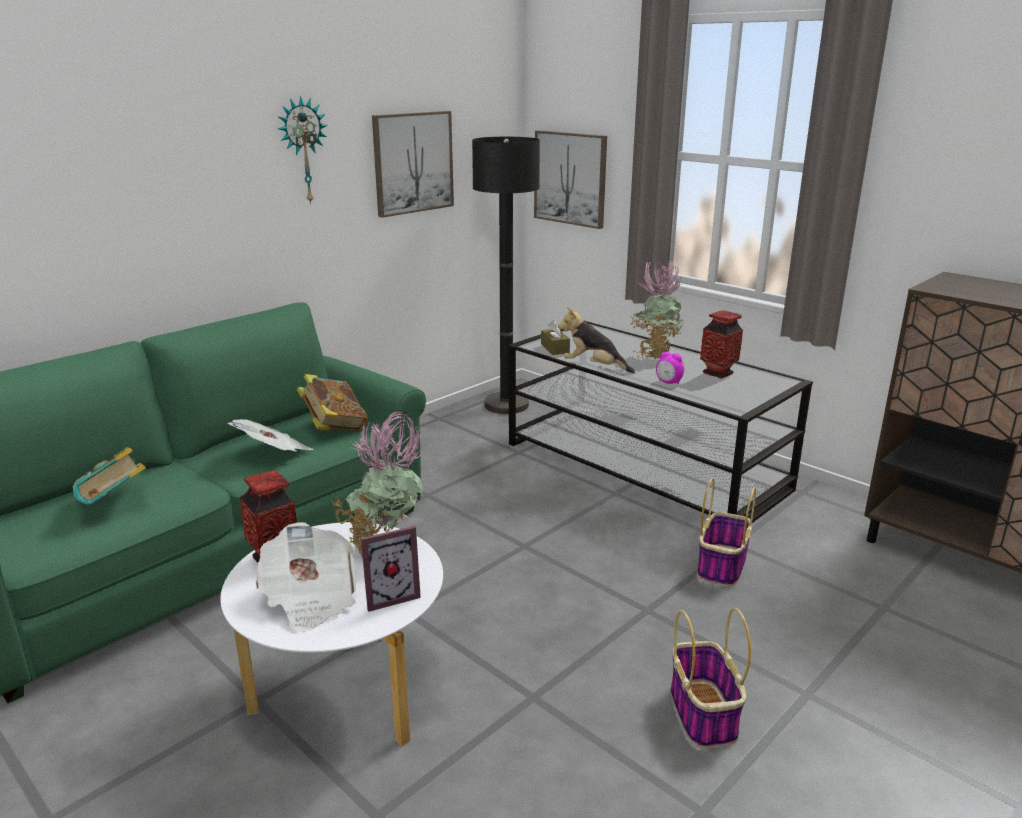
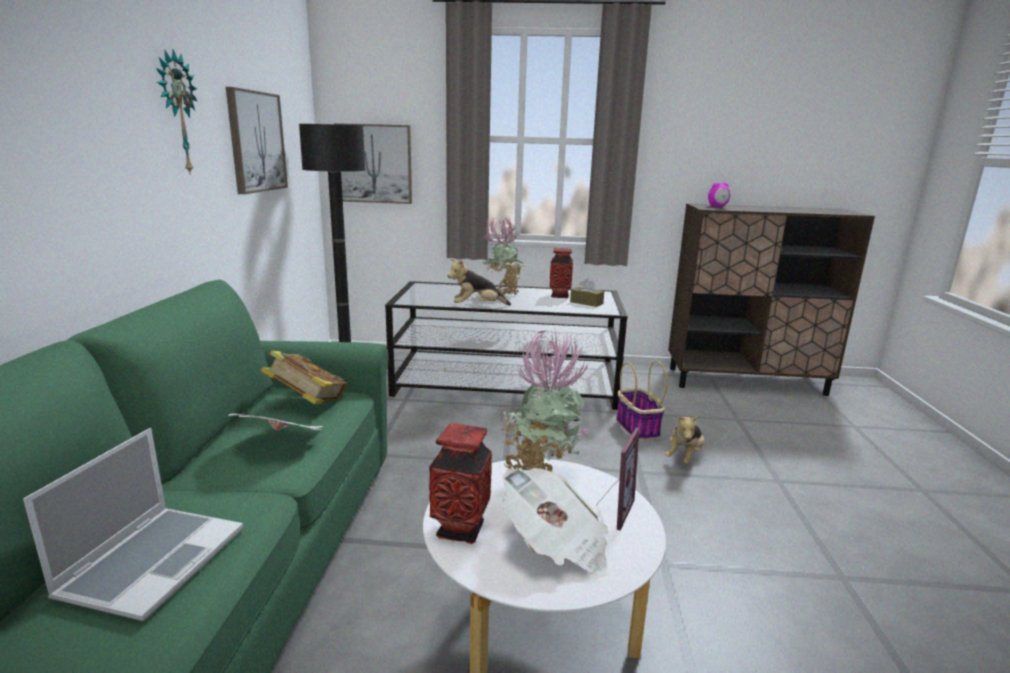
camera: 40 degrees left, 5 degrees down
book [73,447,146,505] -> laptop [23,428,243,621]
brown tissue box [541,320,570,355] -> brown tissue box moved to [570,278,604,307]
alarm clock [656,352,684,384] -> alarm clock moved to [708,182,730,207]
basket [671,608,751,749] -> none
none -> plush toy [665,415,705,464]

